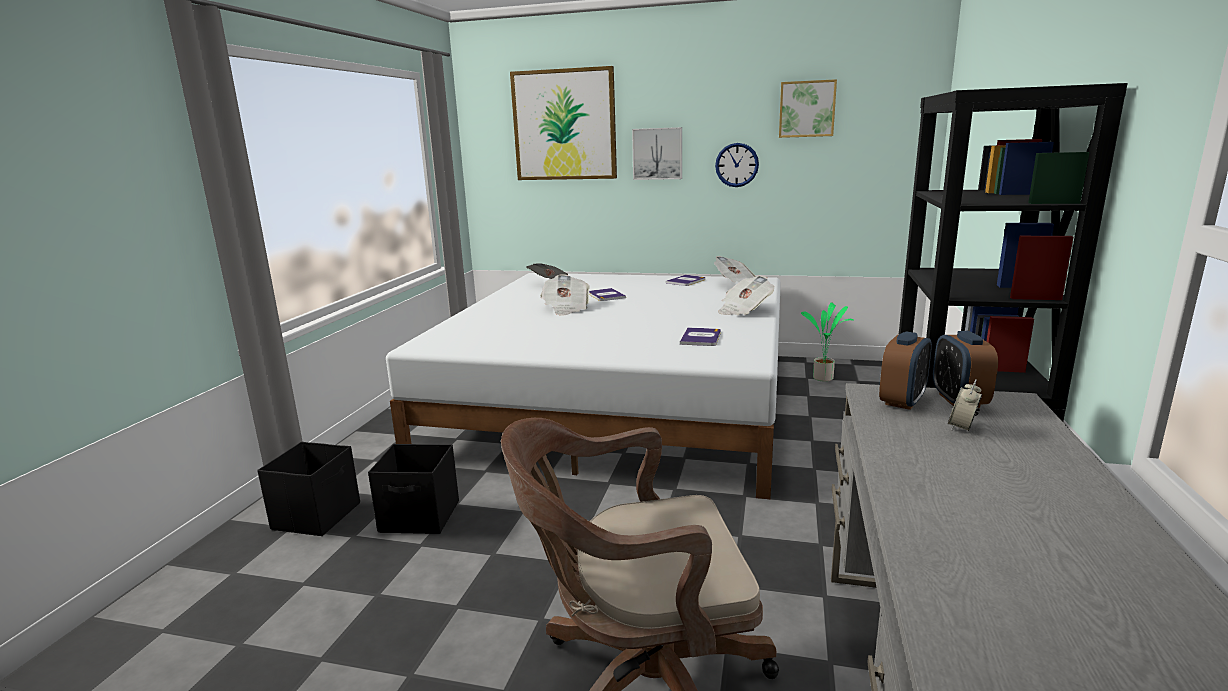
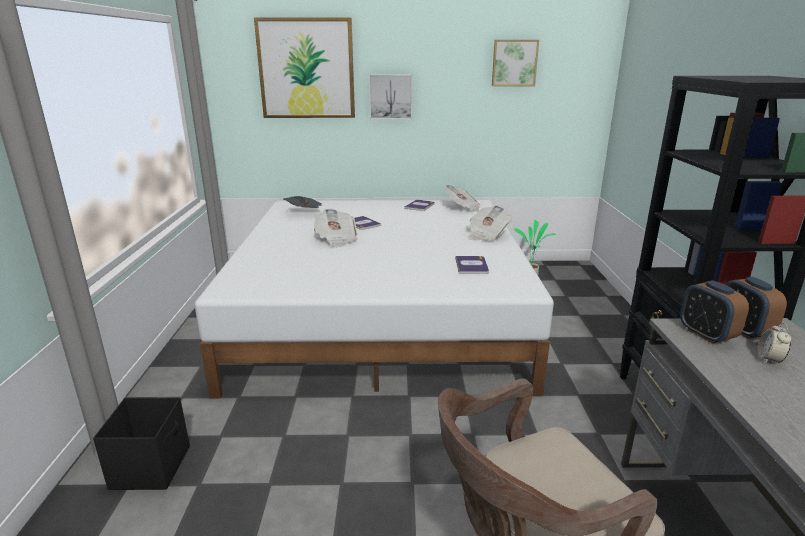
camera: 15 degrees left, 5 degrees up
black storage box [368,444,459,534] -> none
wall clock [715,143,759,187] -> none
alarm clock [879,332,932,410] -> alarm clock turned 135 degrees clockwise [680,280,749,344]

